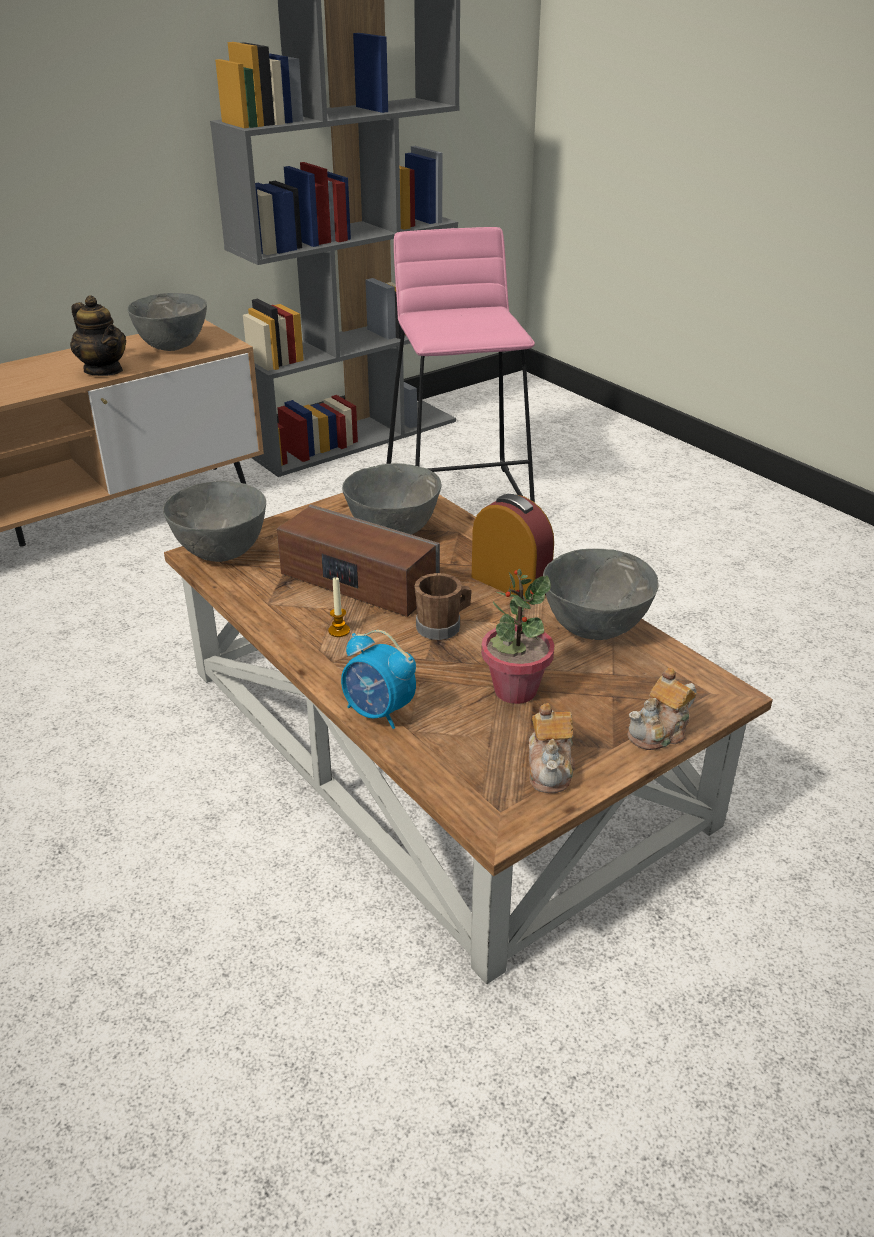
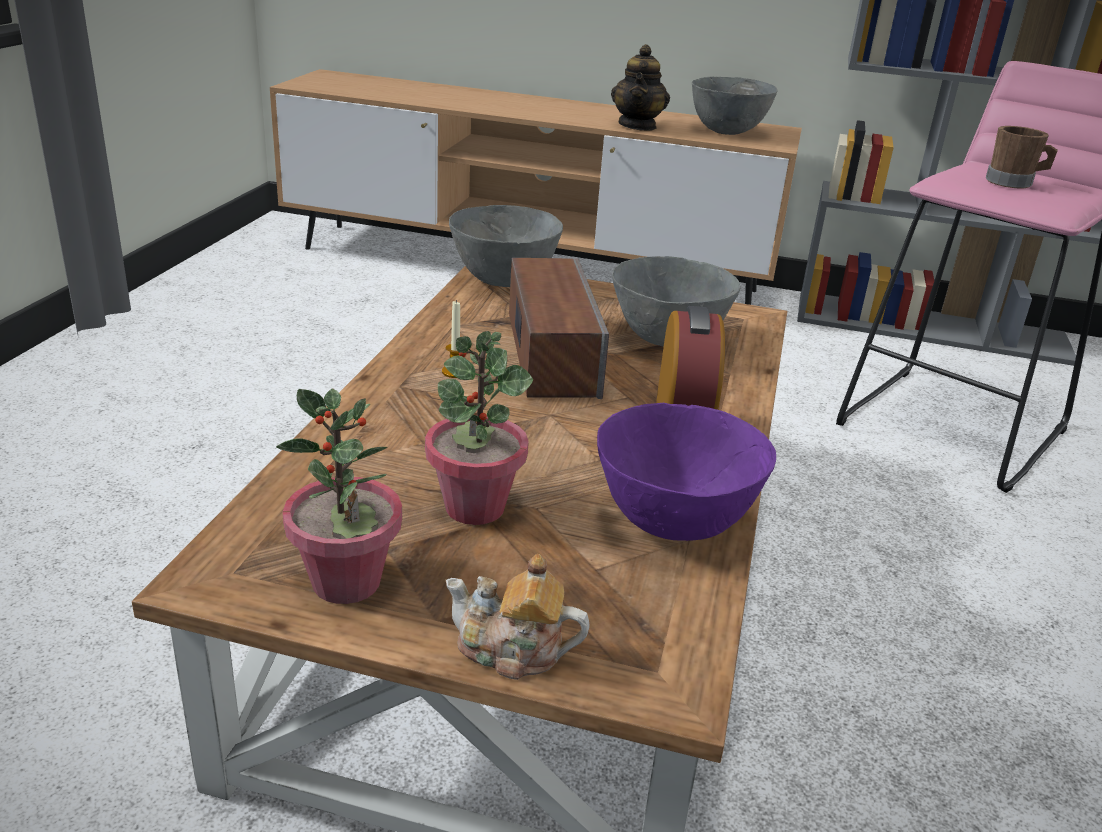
camera: 50 degrees right, 5 degrees down
alarm clock [341,630,416,729] -> none
brown mug [415,573,472,640] -> brown mug moved to [986,126,1058,189]
teapot [529,703,575,793] -> potted plant [276,389,402,604]
grey bowl [543,549,658,640] -> purple bowl [597,403,776,541]

